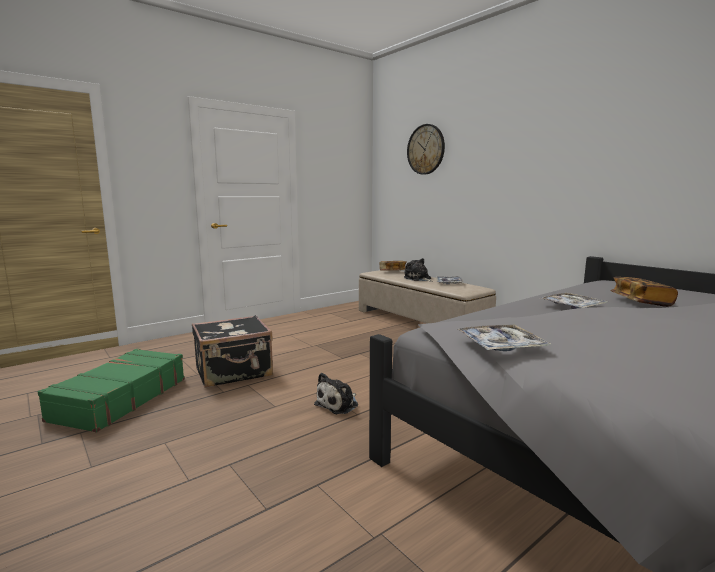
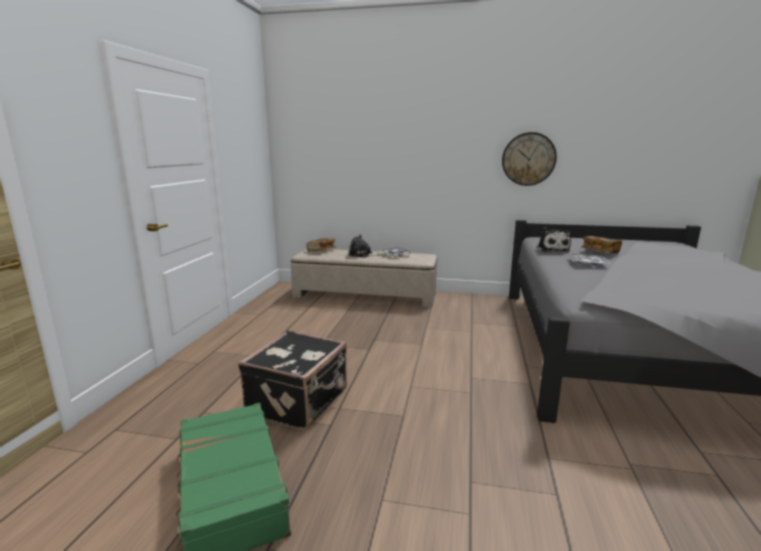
camera: 40 degrees left, 5 degrees up
plush toy [314,373,358,414] -> plush toy moved to [537,228,572,252]
wall clock [407,124,445,175] -> wall clock moved to [502,132,557,186]
tray [458,324,551,351] -> none

